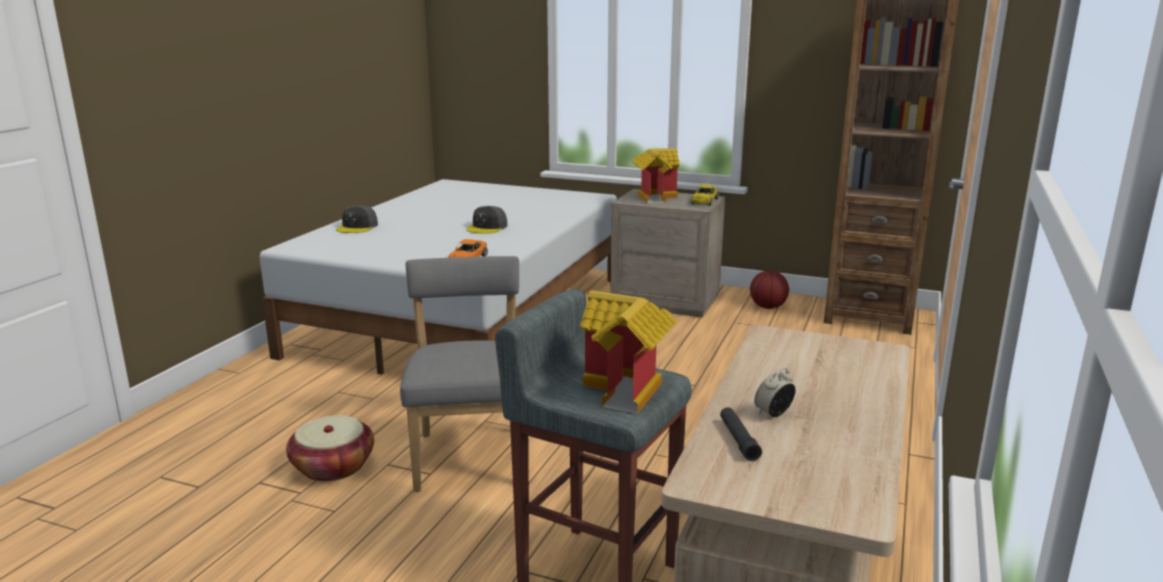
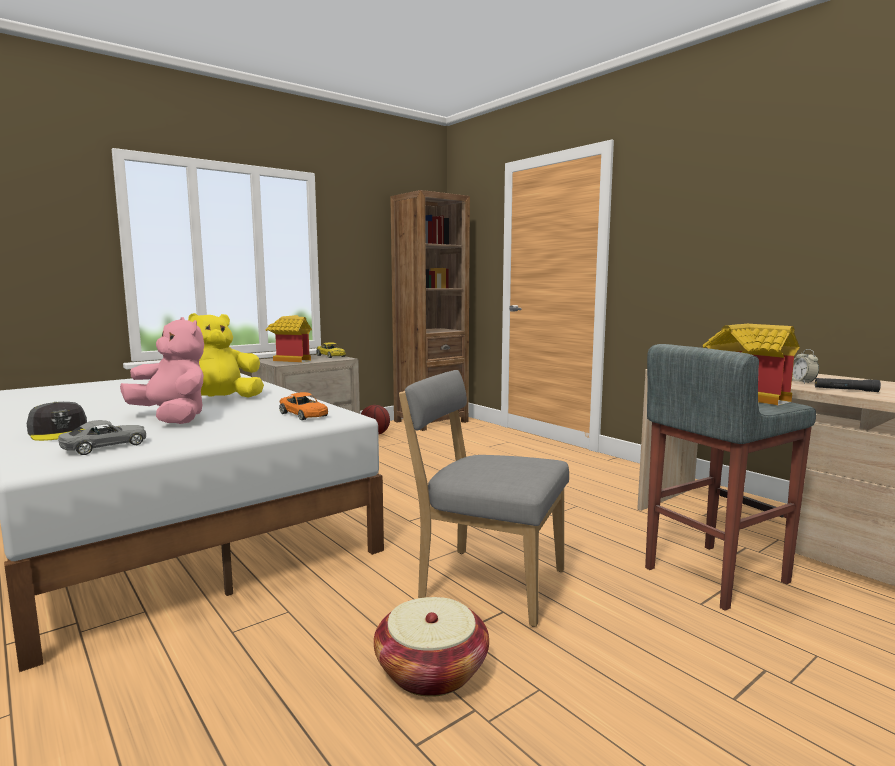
camera: 60 degrees left, 10 degrees down
grey cap [466,206,508,234] -> yellow plush toy [188,313,264,397]
none -> grey toy car [58,420,146,455]
none -> pink plush toy [120,317,204,424]

